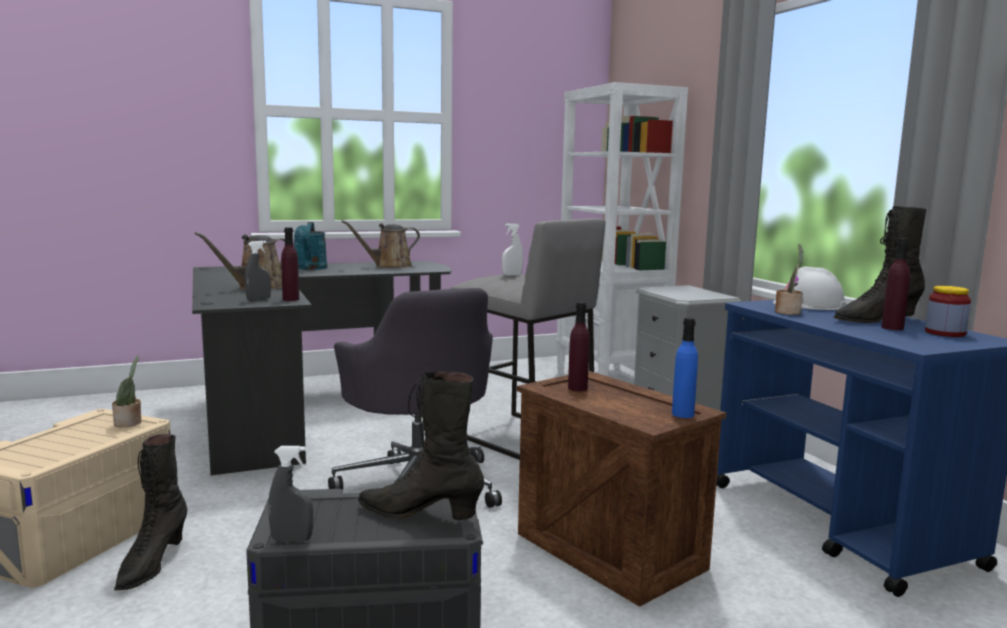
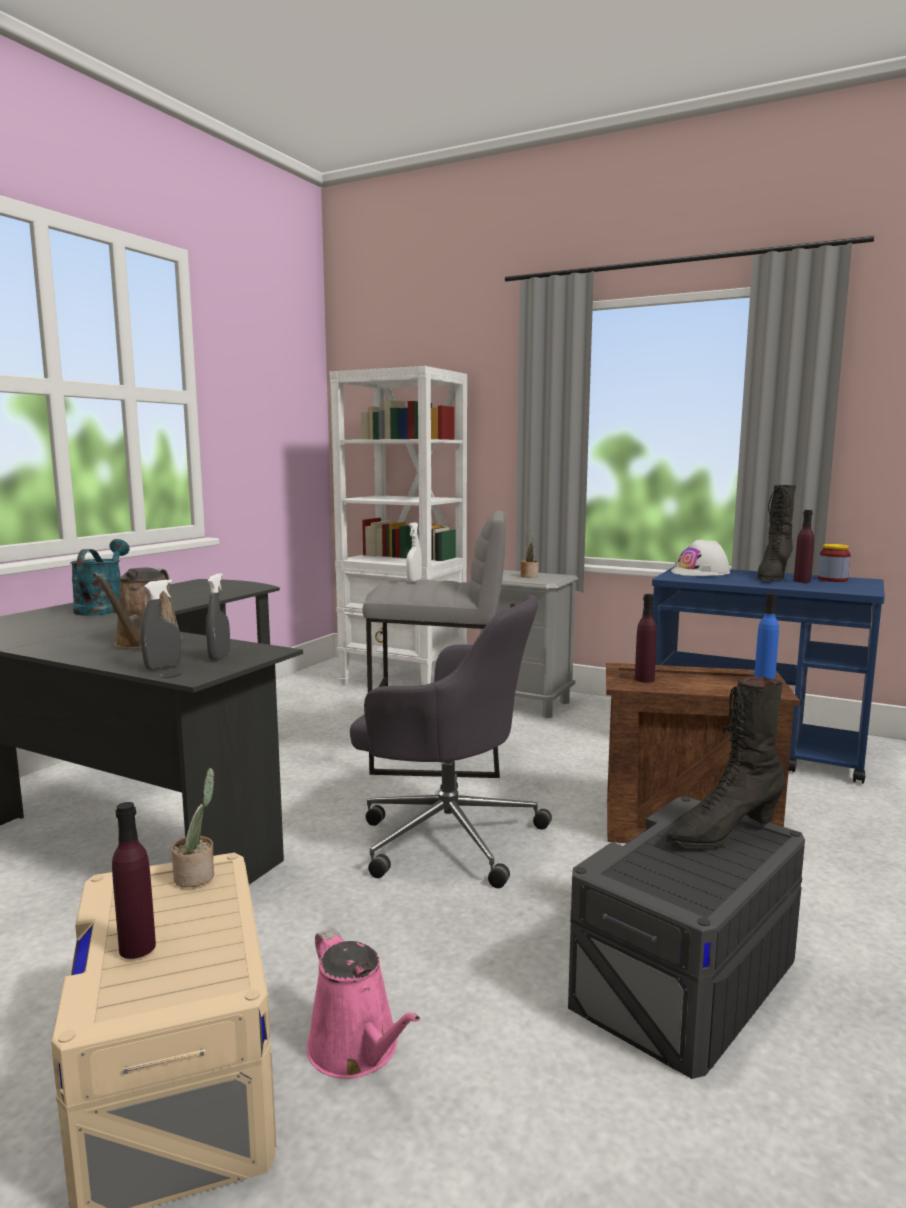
camera: 40 degrees left, 0 degrees up
black boot [114,434,187,591] -> pink watering can [307,928,420,1079]
grey spray bottle [268,446,313,542] -> grey spray bottle moved to [141,579,181,670]
purple bottle [281,227,299,301] -> purple bottle moved to [112,802,156,959]
turquoise watering can [293,222,327,270] -> turquoise watering can turned 135 degrees counterclockwise [70,539,129,616]
brown watering can [341,220,420,268] -> none
potted plant [775,244,804,315] -> potted plant moved to [521,527,538,578]

